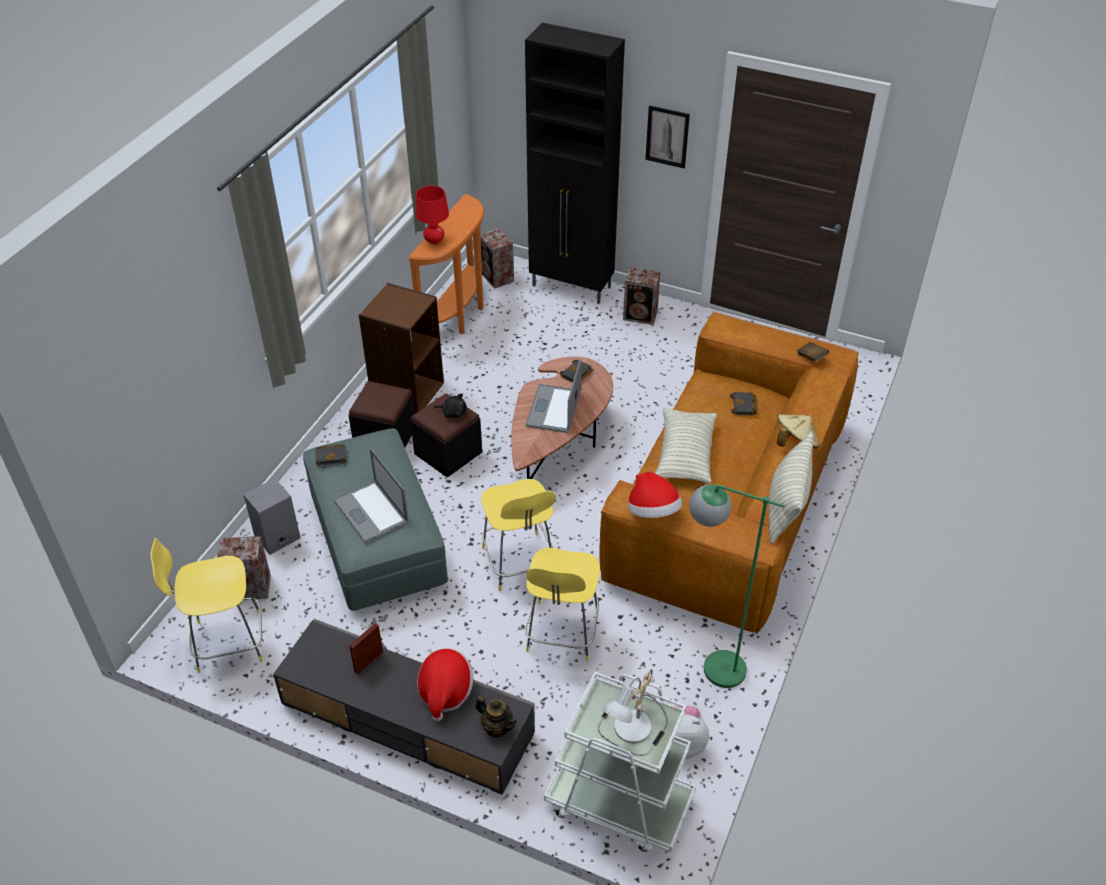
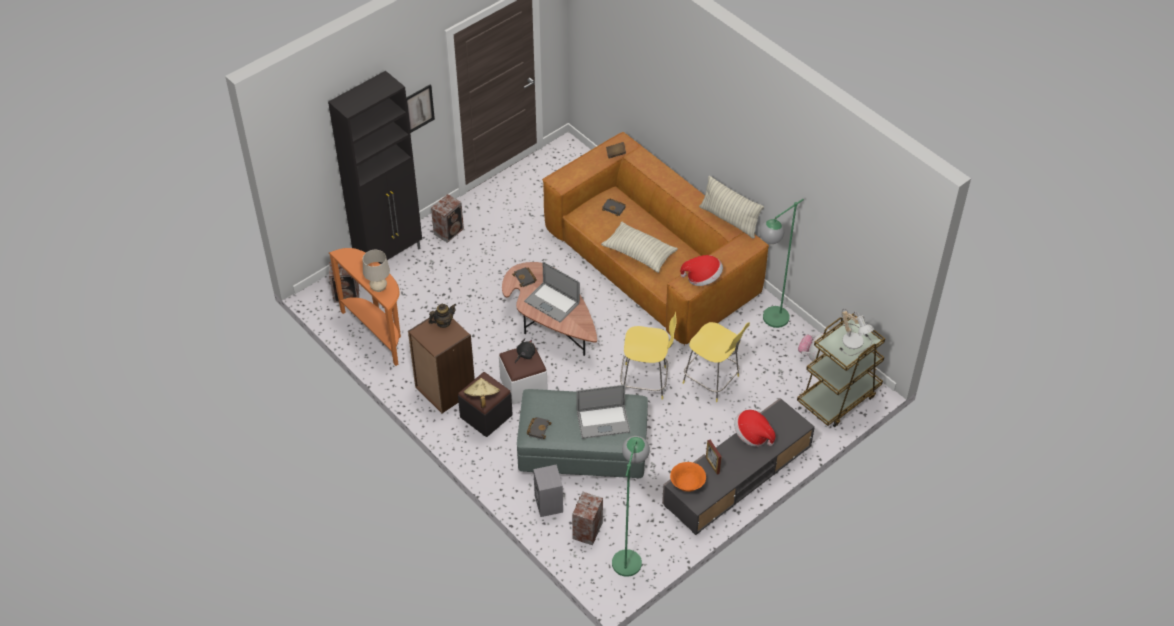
camera: 65 degrees left, 5 degrees up
yellow stool [151,538,263,673] -> green floor lamp [612,436,650,577]
black ottoman [411,393,482,477] -> white ottoman [499,343,548,405]
red table lamp [416,186,449,244] -> beige table lamp [363,250,390,292]
teapot [476,695,517,737] -> teapot moved to [429,304,456,328]
white cart [544,672,696,852] -> brown cart [797,314,885,427]
beige hat [777,414,820,448] -> beige hat moved to [464,378,500,408]
none -> orange bowl [670,462,706,492]

